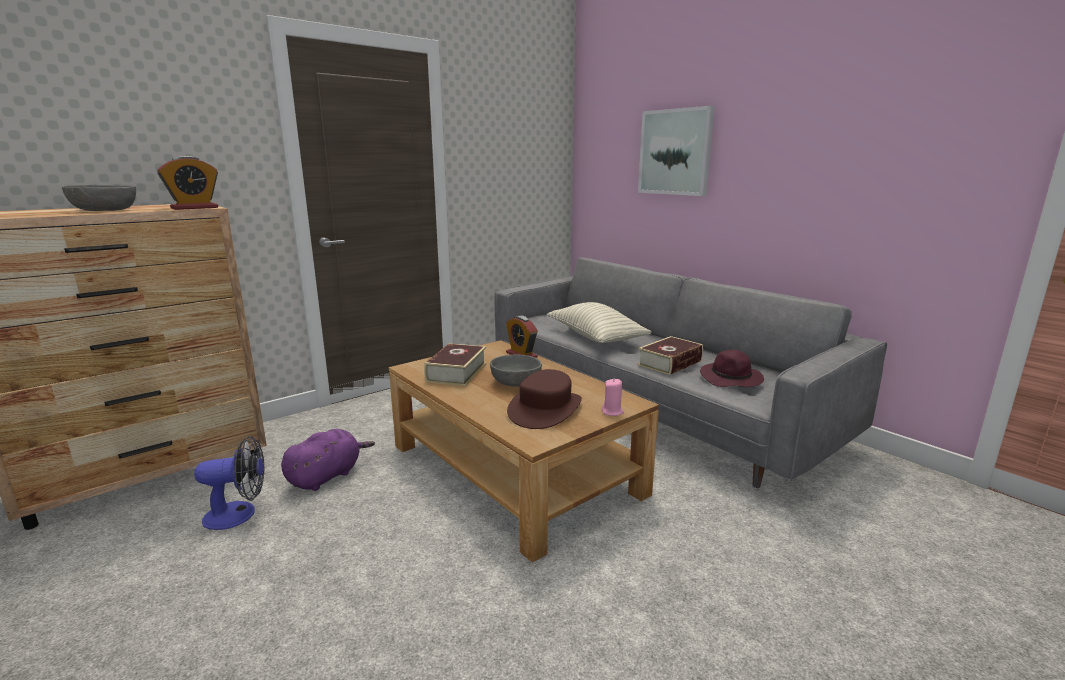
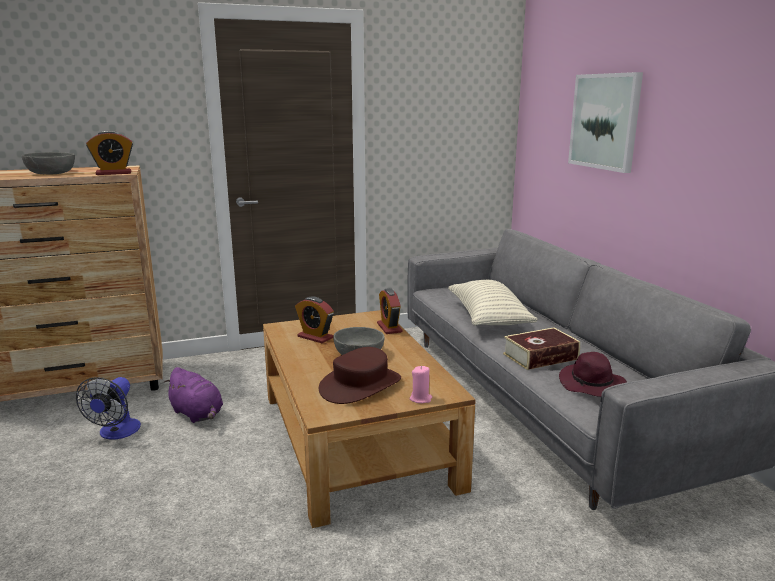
camera: 20 degrees right, 0 degrees up
fan [194,436,264,530] -> fan turned 90 degrees clockwise [76,377,141,439]
purple plush toy [281,429,375,491] -> purple plush toy turned 75 degrees clockwise [164,367,223,423]
book [424,343,487,386] -> alarm clock [295,297,334,343]

